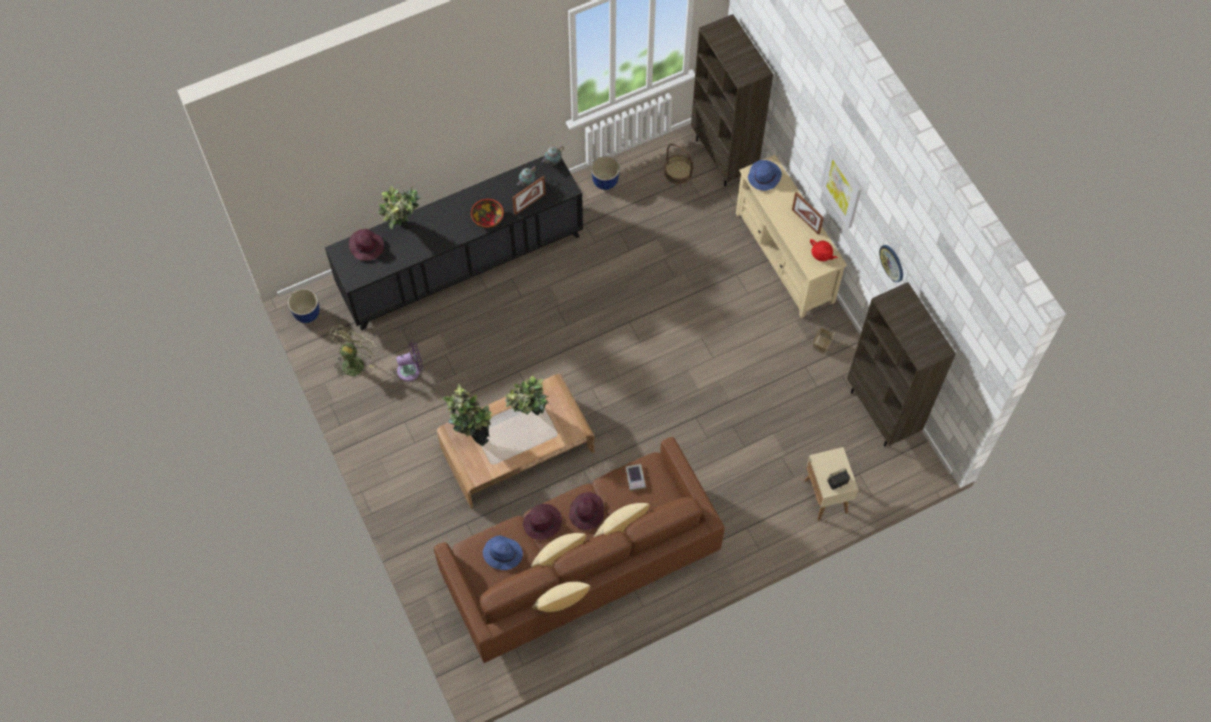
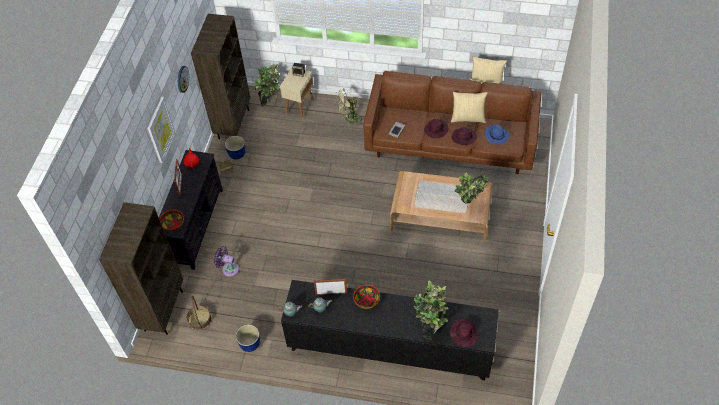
camera: 140 degrees left, 10 degrees down
planter [288,289,320,323] -> planter moved to [225,136,246,159]
green fan [329,325,378,379] -> green fan moved to [335,88,363,126]
purple fan [396,342,423,382] -> purple fan moved to [214,246,239,277]
potted plant [505,376,550,415] -> potted plant moved to [253,64,280,107]
pillow [594,503,649,537] -> none
beige tv stand [736,155,847,318] -> black tv stand [159,150,223,270]
blue hat [748,160,782,191] -> bowl [159,209,184,231]

